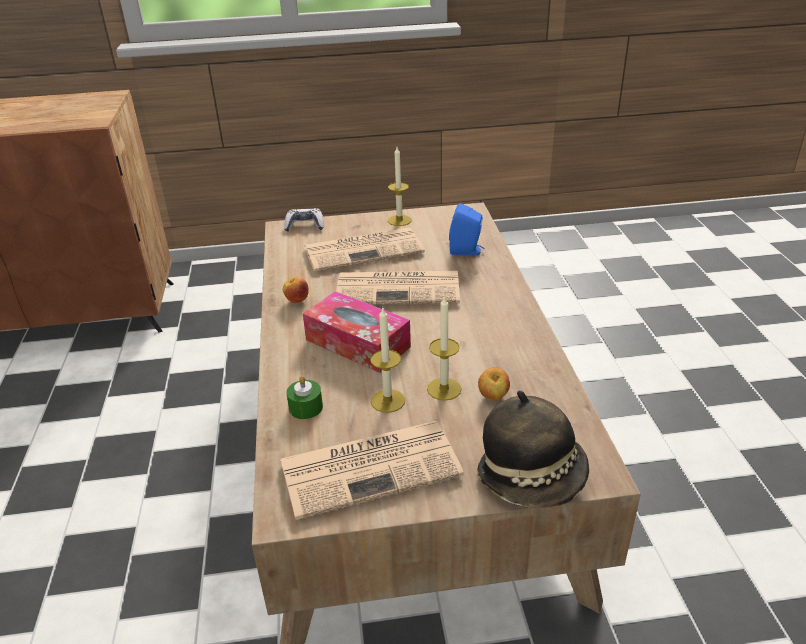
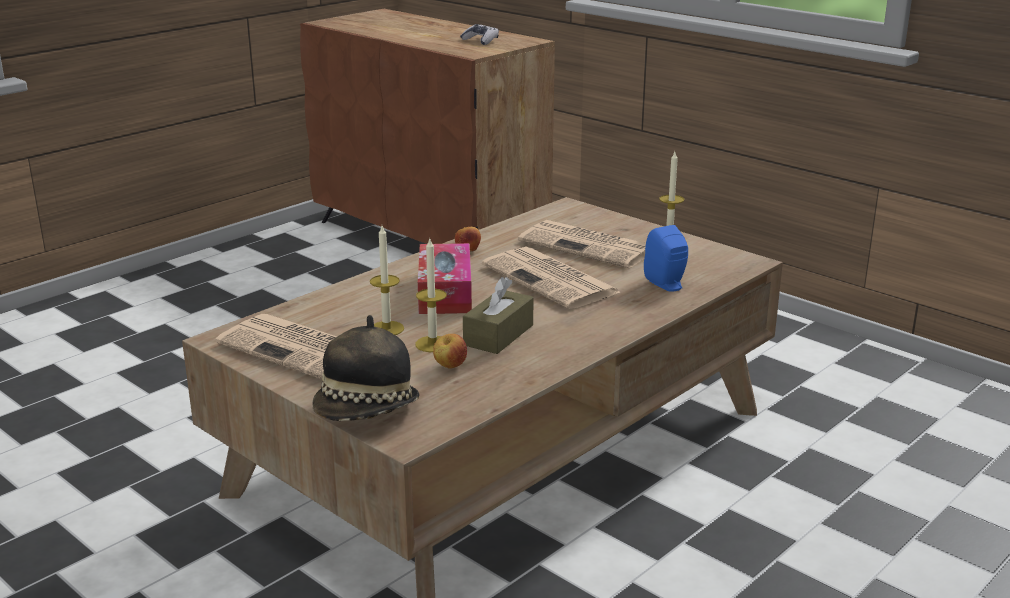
camera: 50 degrees right, 10 degrees down
game controller [284,208,324,232] -> game controller moved to [460,24,499,45]
green candle [286,376,323,419] -> none
none -> brown tissue box [463,277,534,354]

